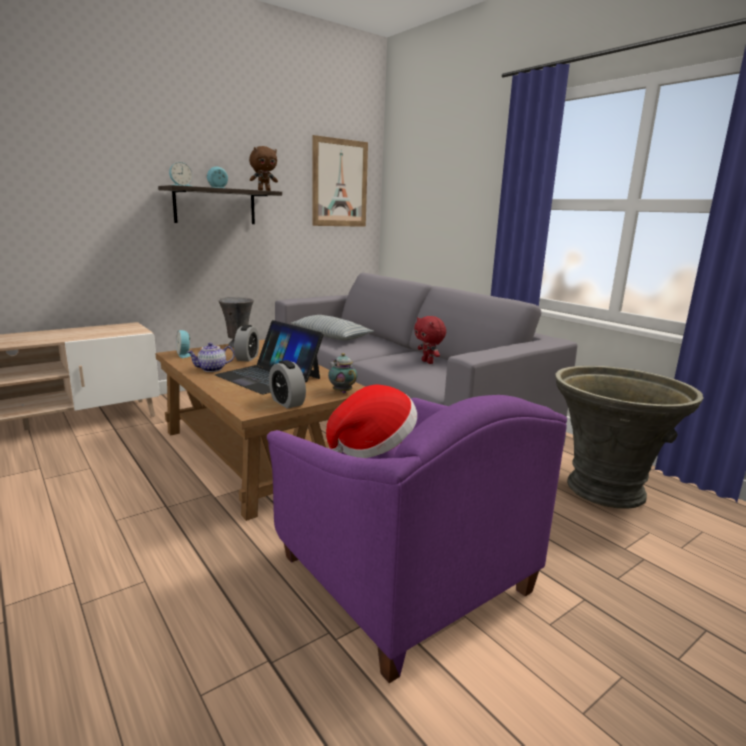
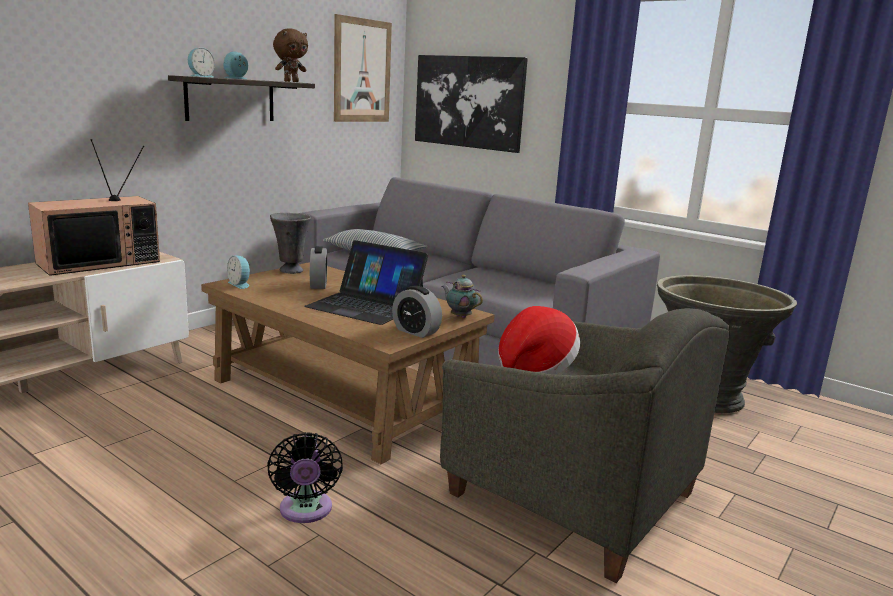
camera: 15 degrees left, 0 degrees up
teapot [187,343,235,372] -> none
purple armchair [267,395,567,683] -> grey armchair [440,308,730,583]
red plush toy [414,316,446,364] -> none
none -> television [28,139,160,276]
none -> black fan [267,432,343,523]
none -> picture [415,55,528,153]

